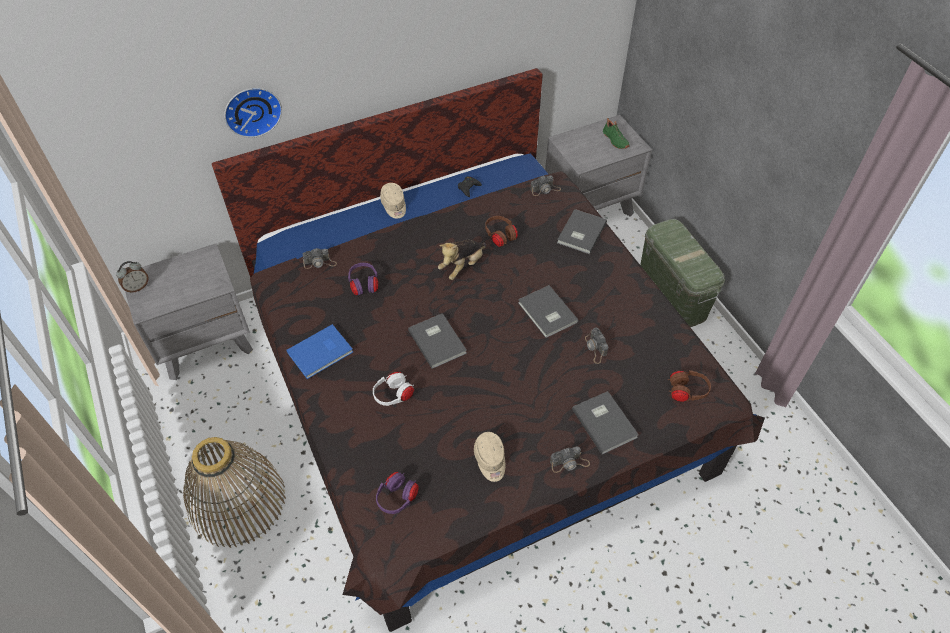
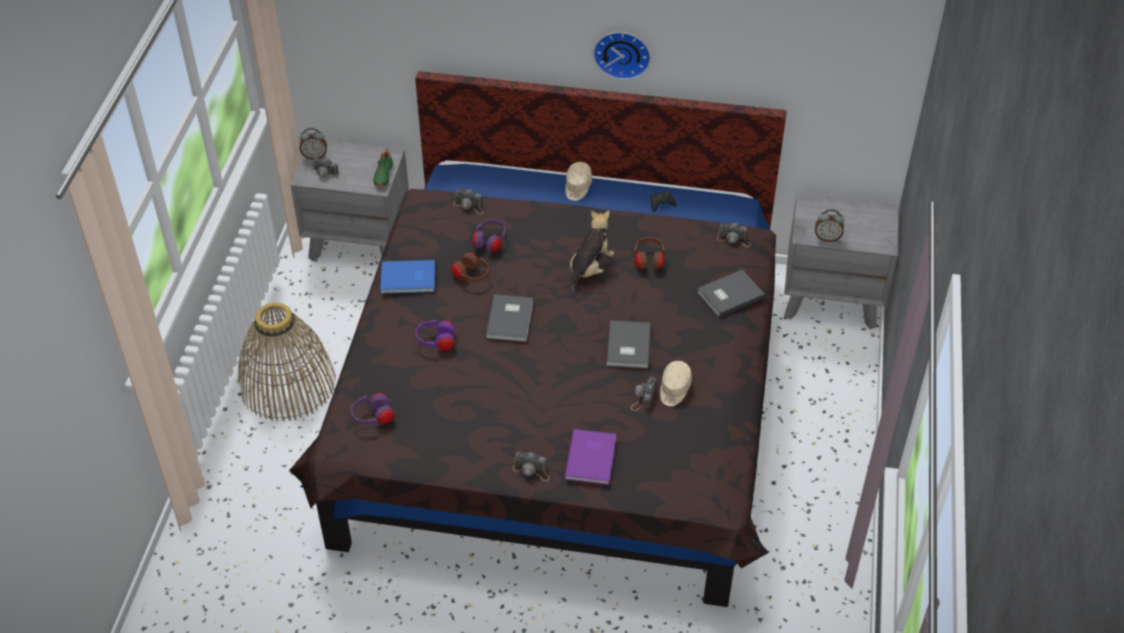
camera: 35 degrees right, 5 degrees down
wall clock [224,88,282,138] -> wall clock moved to [593,32,651,80]
white headphones [373,371,414,406] -> purple headphones [416,320,457,351]
plush toy [438,240,486,280] -> plush toy turned 135 degrees clockwise [570,210,614,295]
beige cap [474,432,505,482] -> beige cap moved to [660,361,692,406]
grey book [572,391,639,455] -> purple book [564,429,616,485]
green shoe [603,118,630,149] -> green shoe moved to [373,148,393,186]
green storage box [640,219,725,327] -> none
brown headphones [668,370,711,402] -> brown headphones moved to [451,252,489,282]
none -> camera [311,158,339,182]
none -> alarm clock [815,209,844,242]

